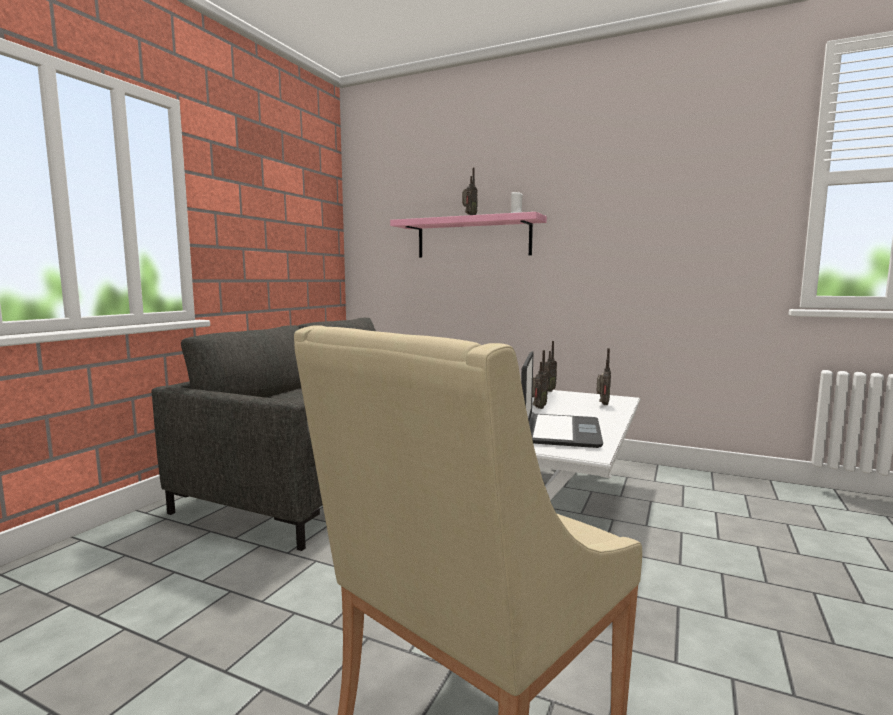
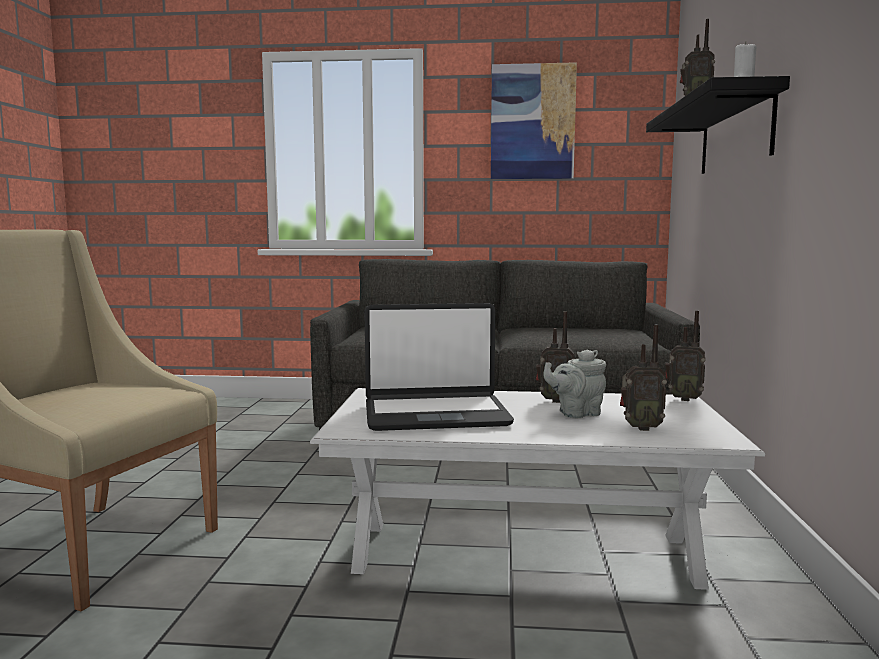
camera: 70 degrees right, 0 degrees up
pink shelf [390,212,547,258] -> black shelf [646,76,790,174]
none -> picture [491,62,577,179]
none -> grey teapot [544,349,606,418]

